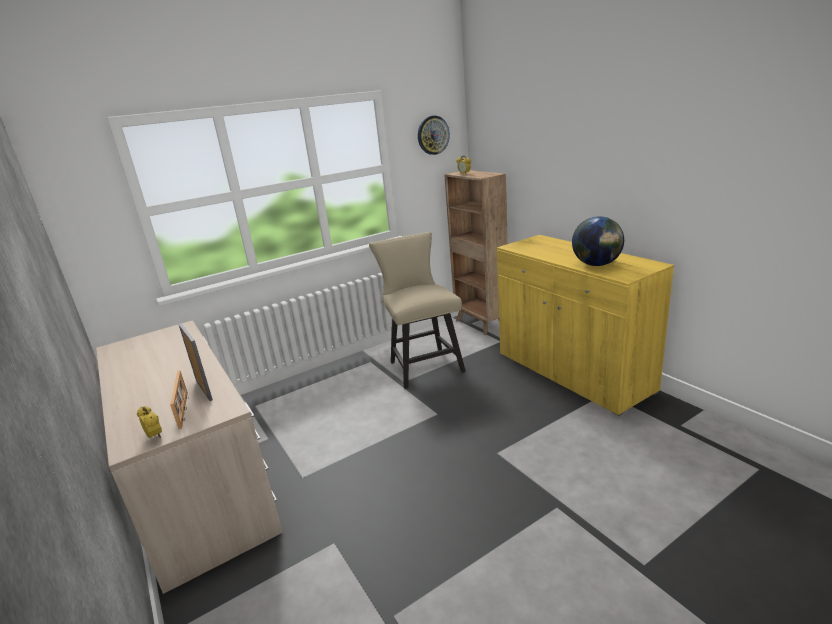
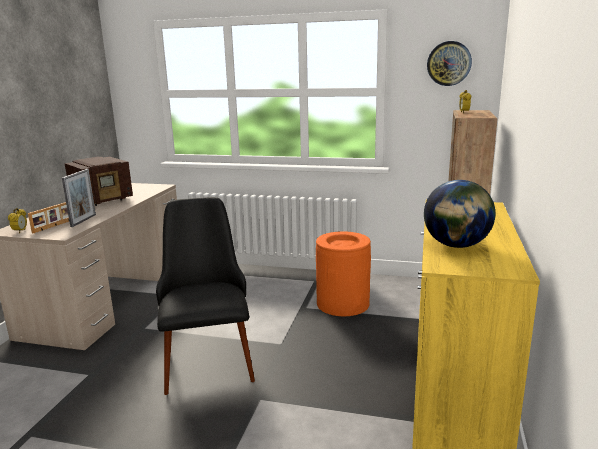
camera: 45 degrees right, 5 degrees down
beige chair [369,232,466,389] -> orange trash can [316,231,371,316]
none -> radio [65,157,133,206]
none -> black chair [156,197,255,395]

